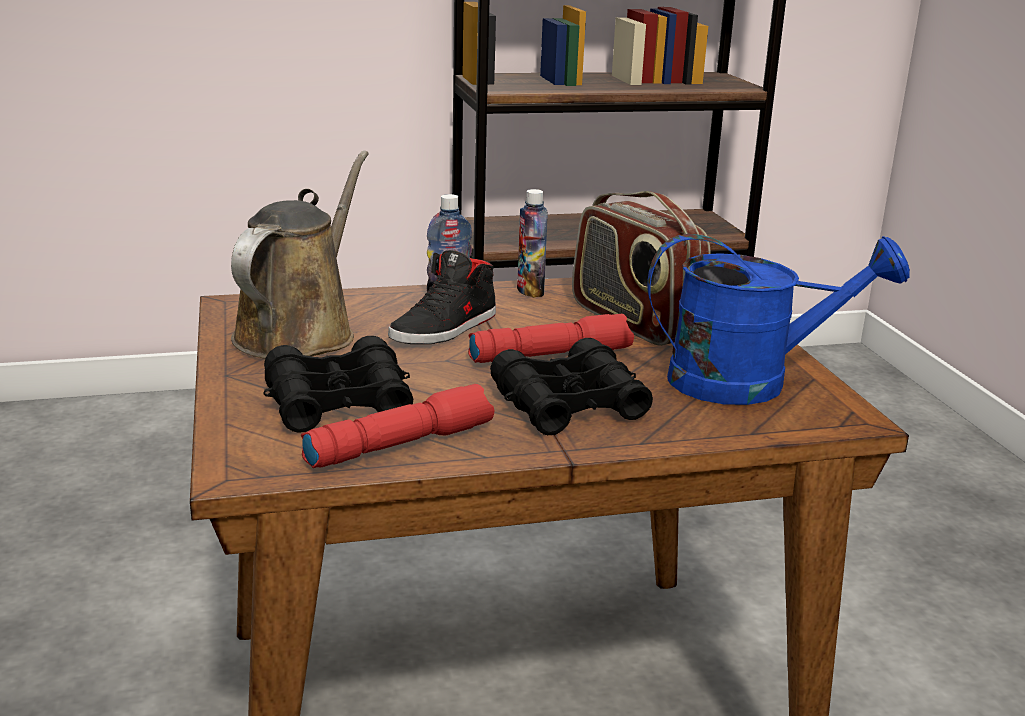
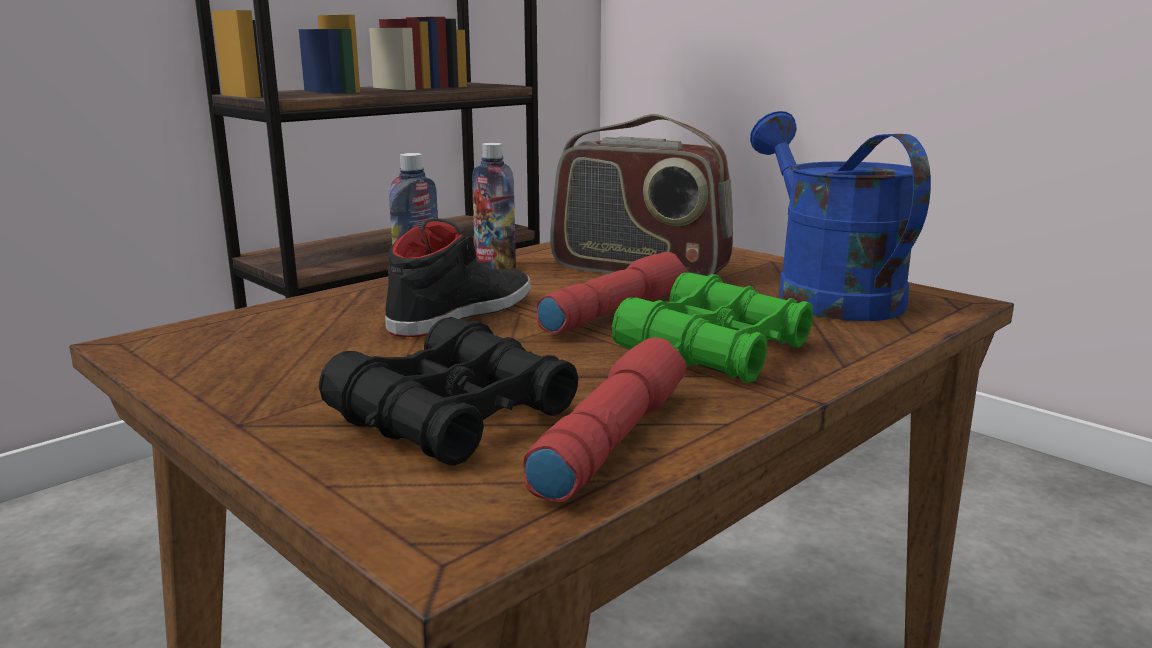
camera: 30 degrees left, 5 degrees down
brown watering can [231,150,369,359] -> none
black shoe [388,250,496,344] -> black shoe turned 150 degrees counterclockwise [385,218,531,337]
black binoculars [490,338,653,435] -> green binoculars [612,272,813,383]
blue watering can [647,234,910,405] -> blue watering can turned 75 degrees counterclockwise [750,111,931,321]

